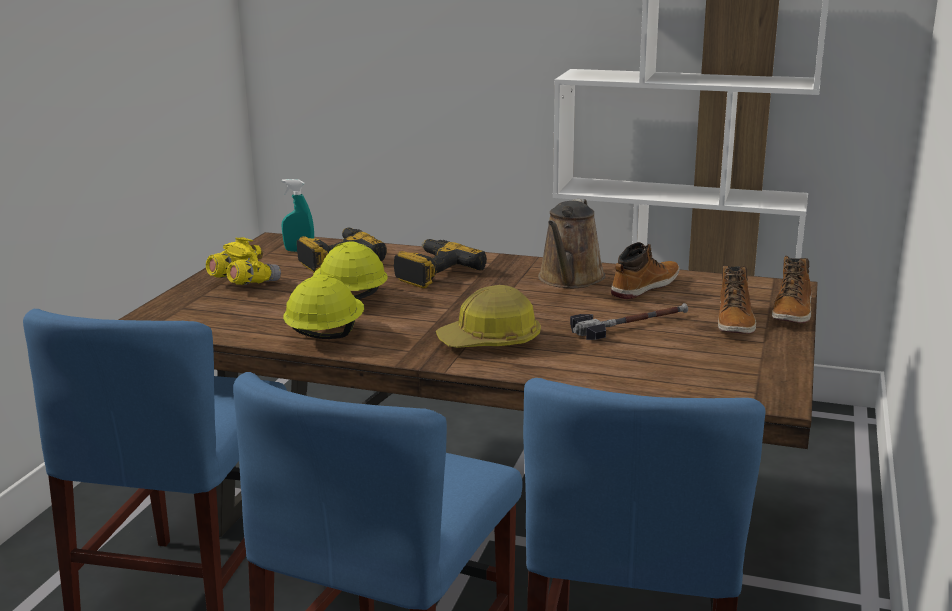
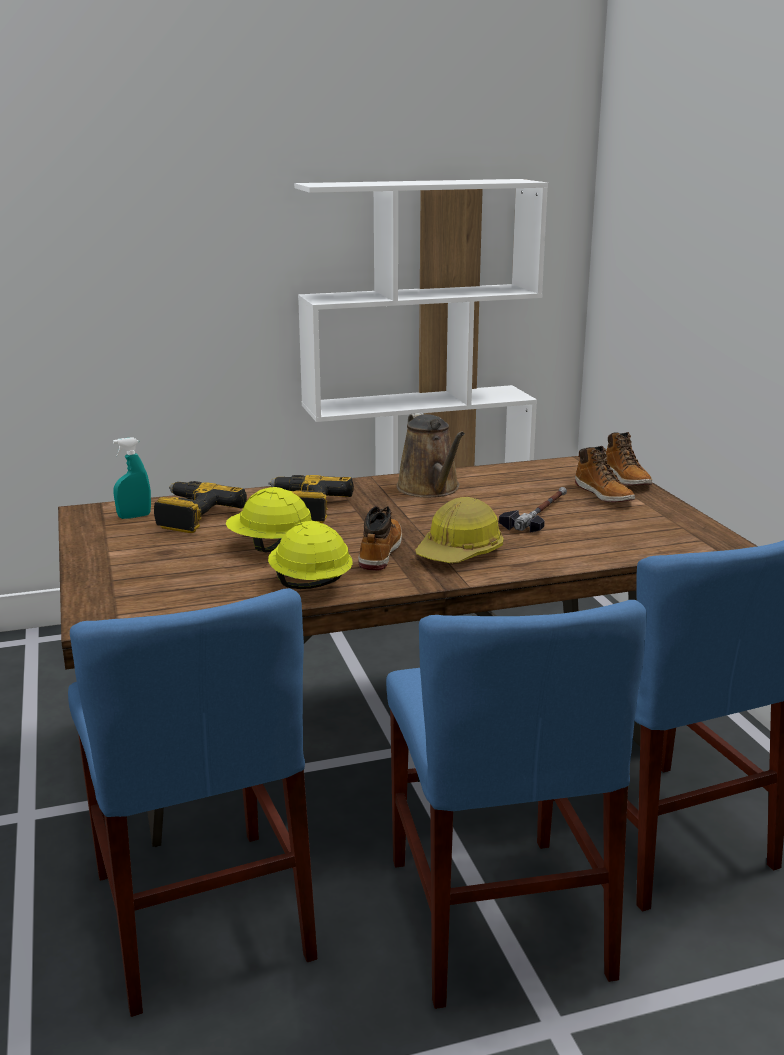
camera: 35 degrees left, 0 degrees up
yellow binoculars [206,237,281,285] -> none
boot [611,242,679,299] -> boot moved to [358,506,402,571]

